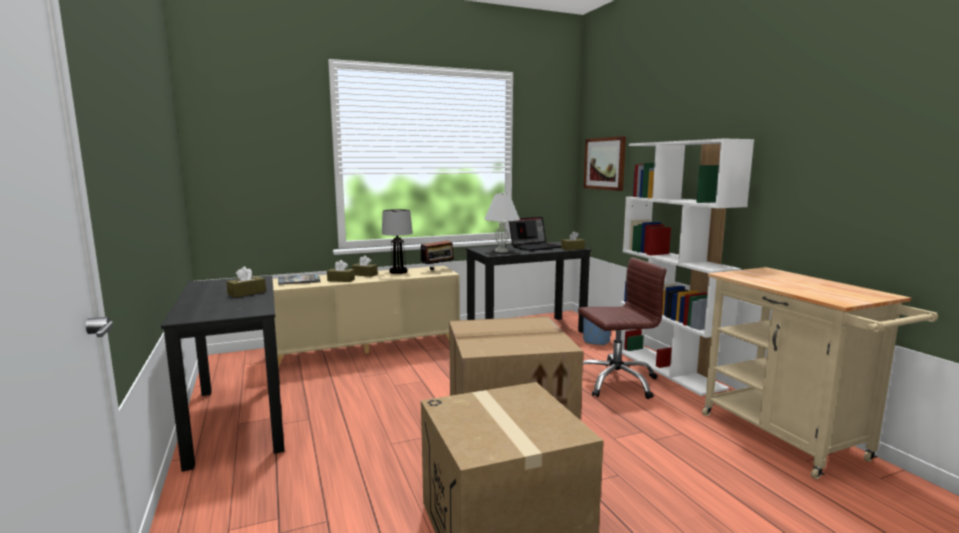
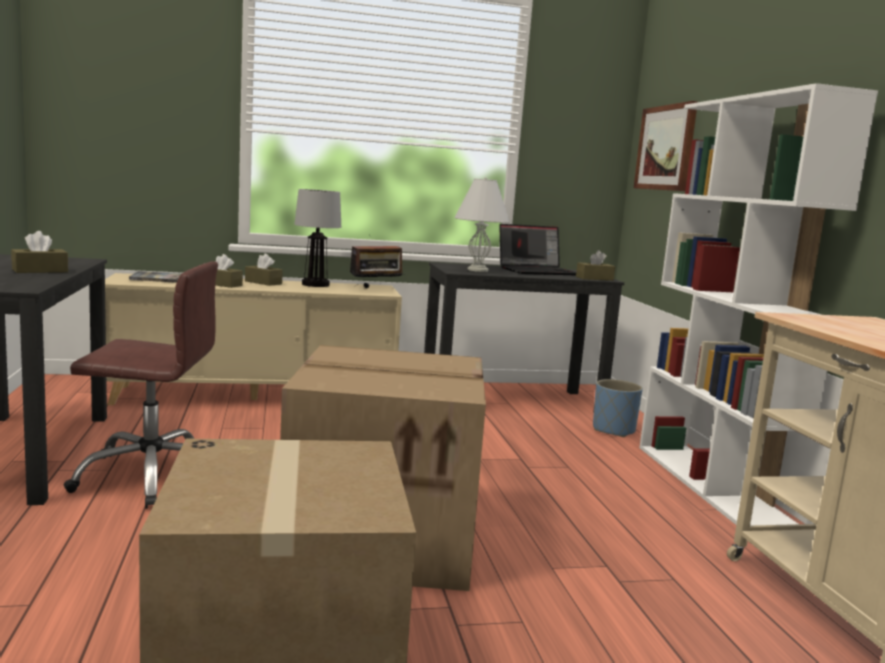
camera: 10 degrees right, 0 degrees up
brown office chair [578,257,666,399] -> brown office chair moved to [64,261,218,509]

